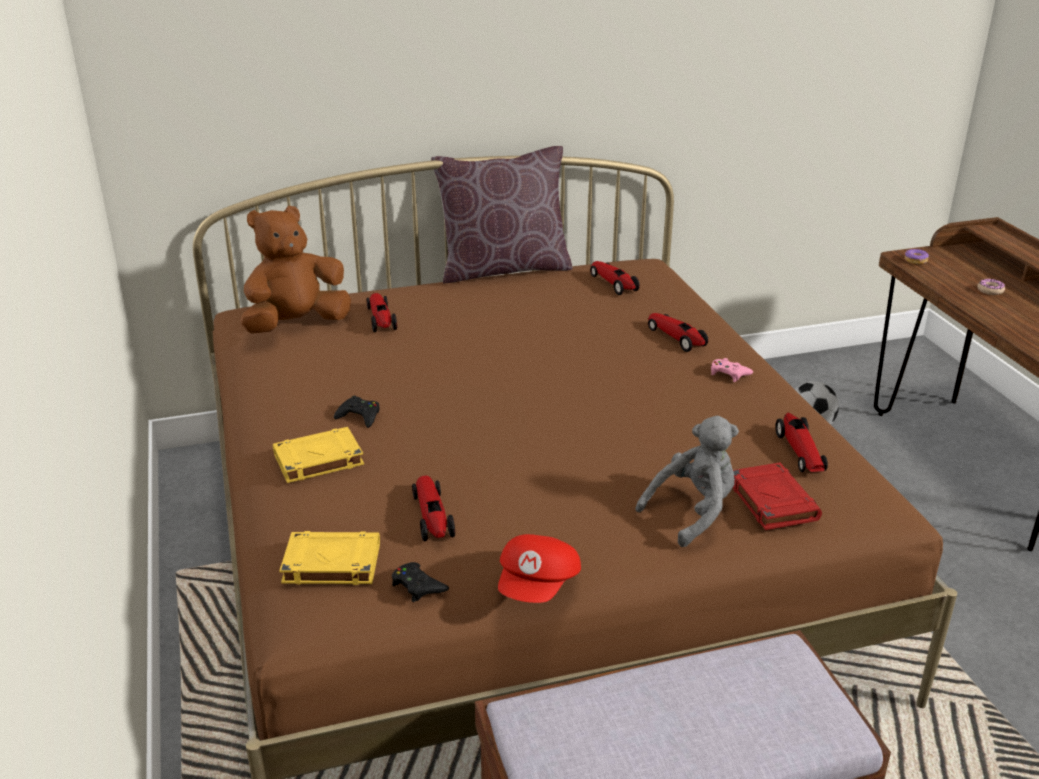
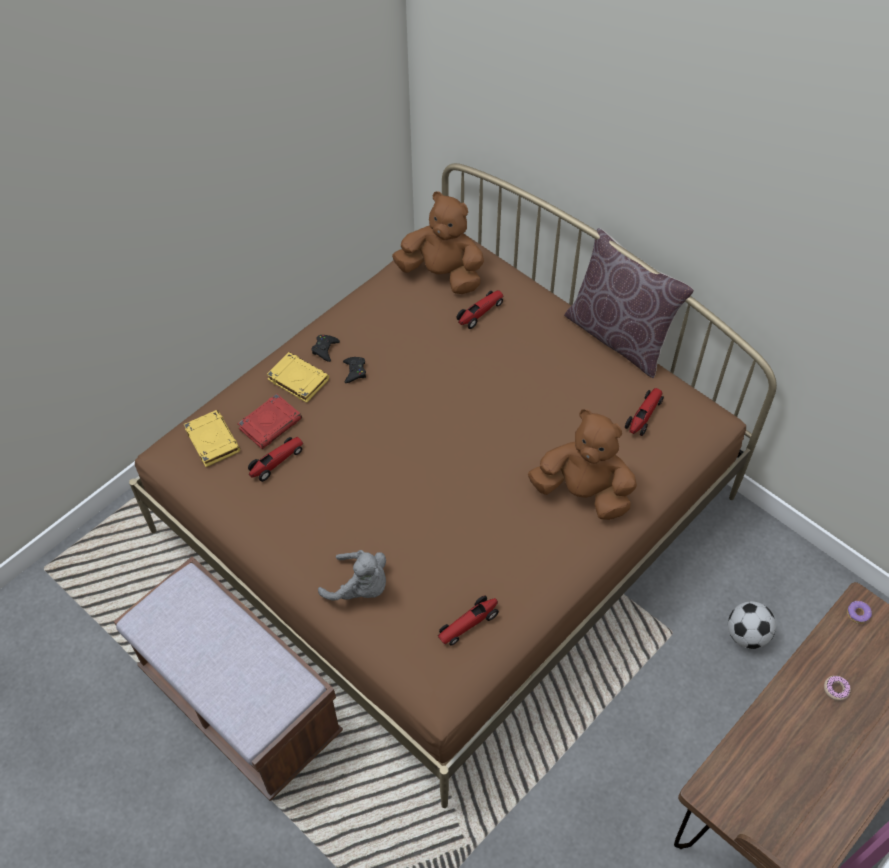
camera: 60 degrees right, 25 degrees up
black game controller [392,562,449,602] -> black game controller moved to [312,335,340,362]
red cap [498,534,581,603] -> none
toy car [648,313,708,352] -> brown plush toy [528,409,637,520]
pink game controller [711,358,753,382] -> none
red book [733,463,822,530] -> red book moved to [238,394,302,449]

